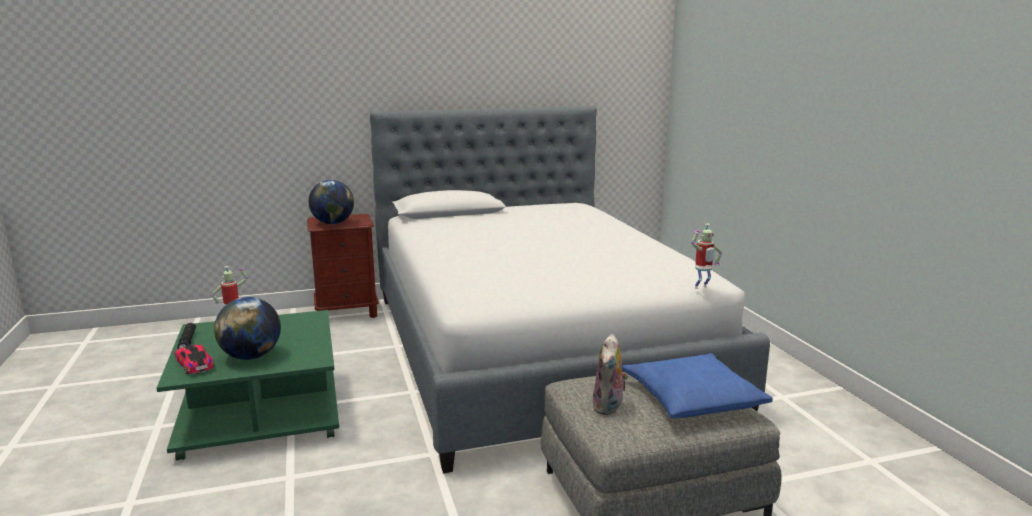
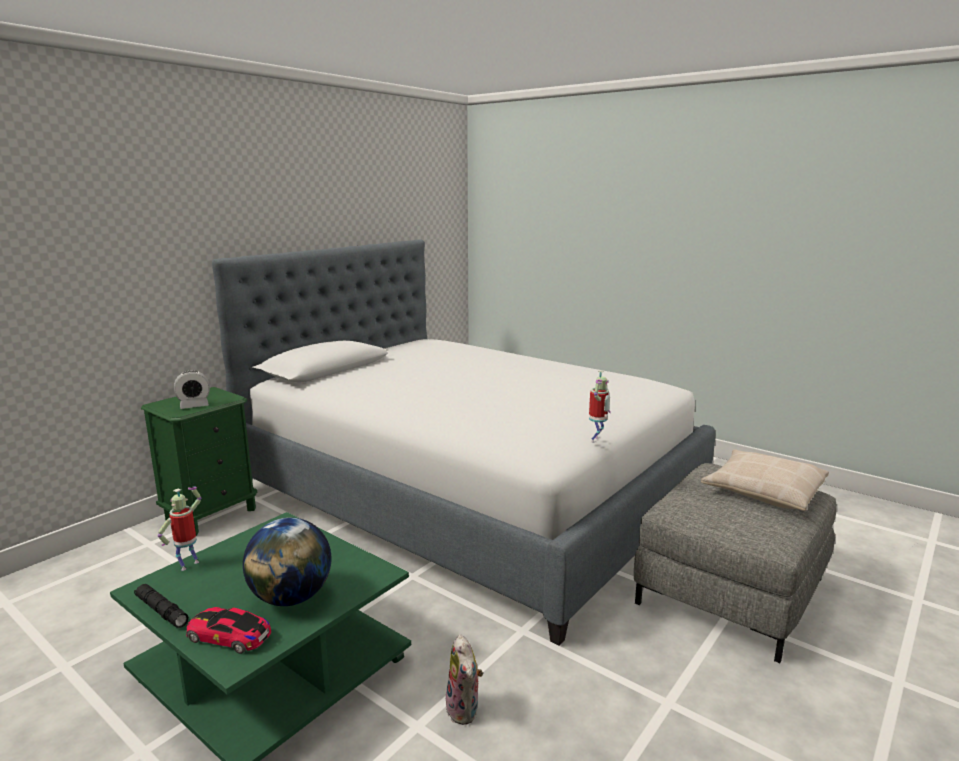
camera: 35 degrees left, 0 degrees up
brown nightstand [307,214,379,318] -> green nightstand [141,387,257,536]
globe [309,180,354,224] -> alarm clock [174,371,210,409]
plush toy [592,334,629,415] -> plush toy moved to [446,635,483,725]
blue pillow [622,353,773,419] -> beige pillow [701,449,829,511]
toy robot [691,224,722,289] -> toy robot moved to [589,370,611,443]

